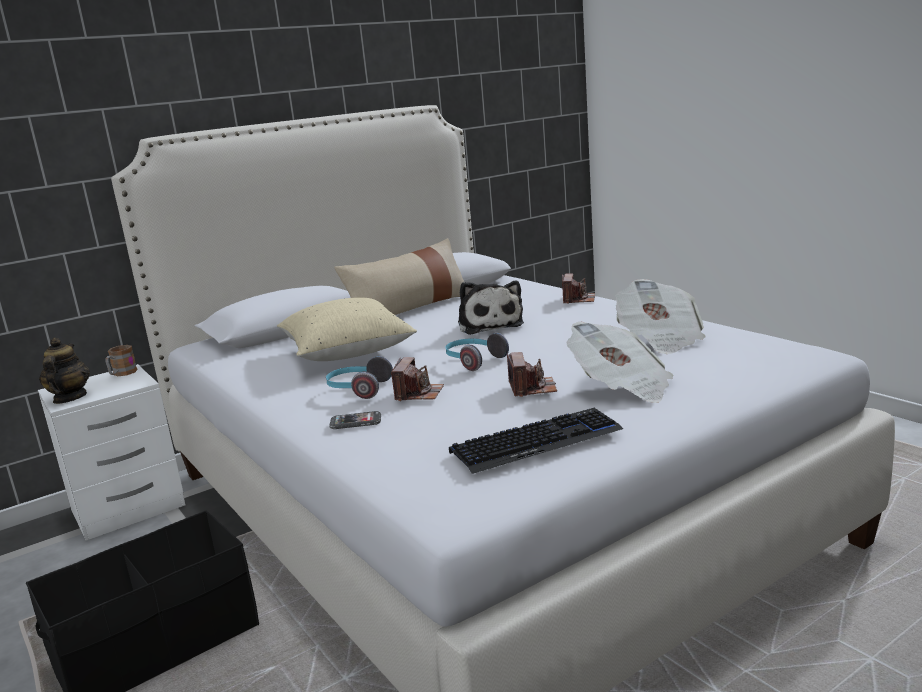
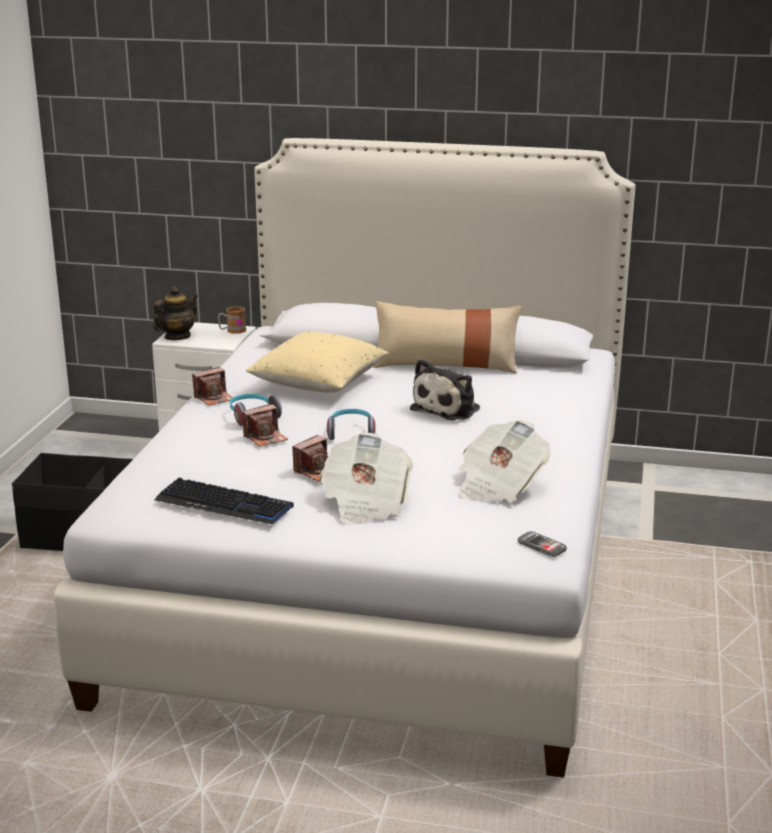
camera: 45 degrees right, 5 degrees up
phone [329,411,381,429] -> phone moved to [518,531,567,557]
camera [562,273,595,304] -> camera moved to [192,367,233,406]

